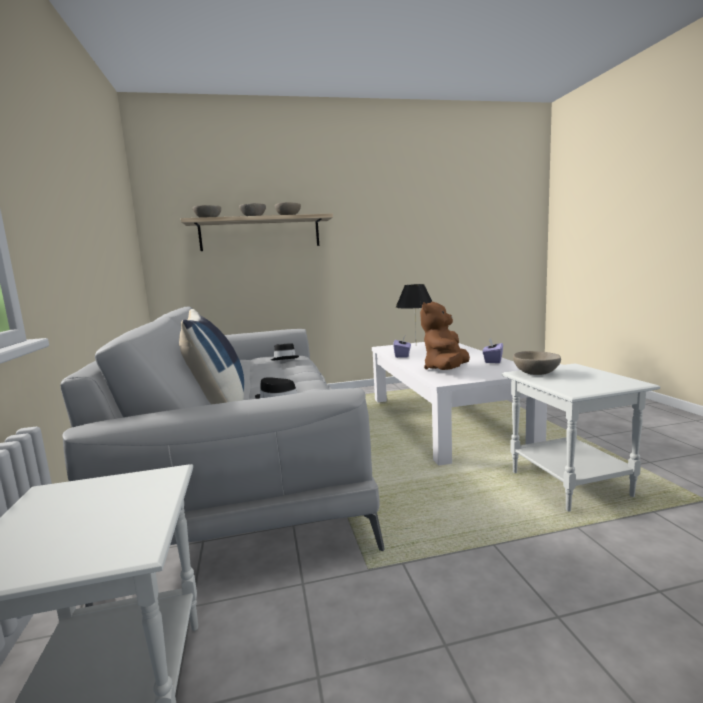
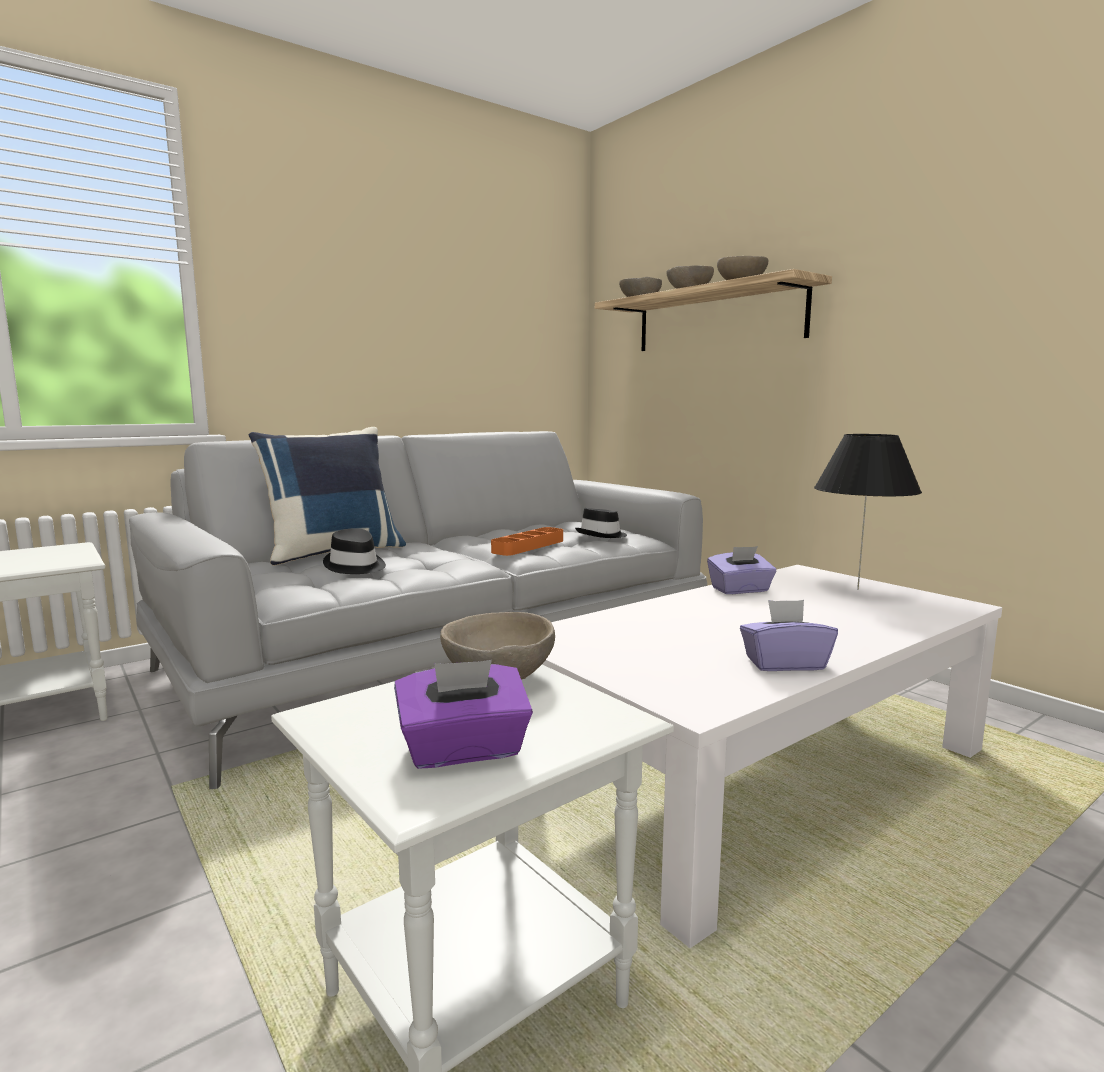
camera: 65 degrees right, 0 degrees up
brown plush toy [420,302,470,370] -> none
none -> purple tissue box [394,660,533,769]
none -> orange tray [491,527,563,556]

